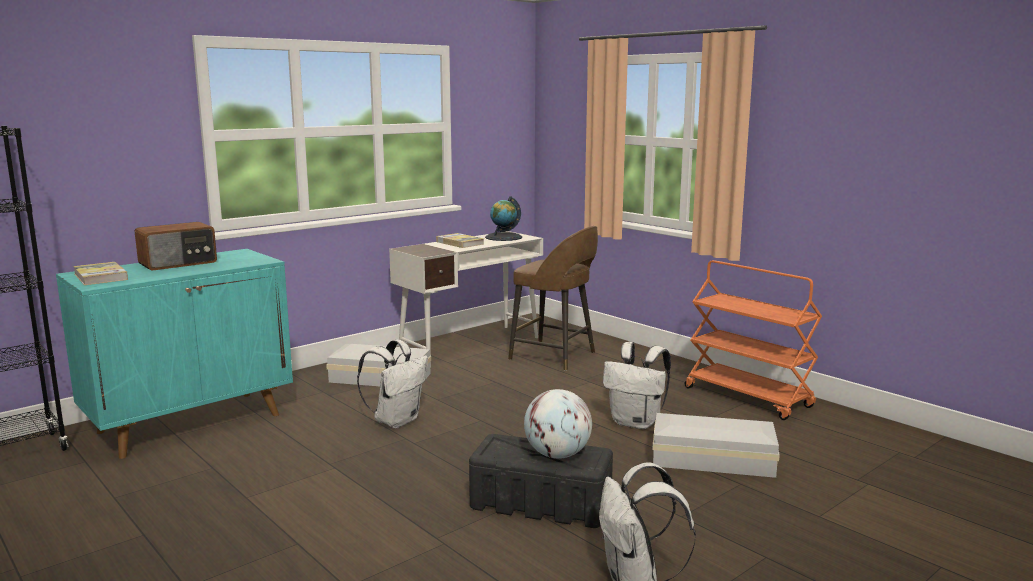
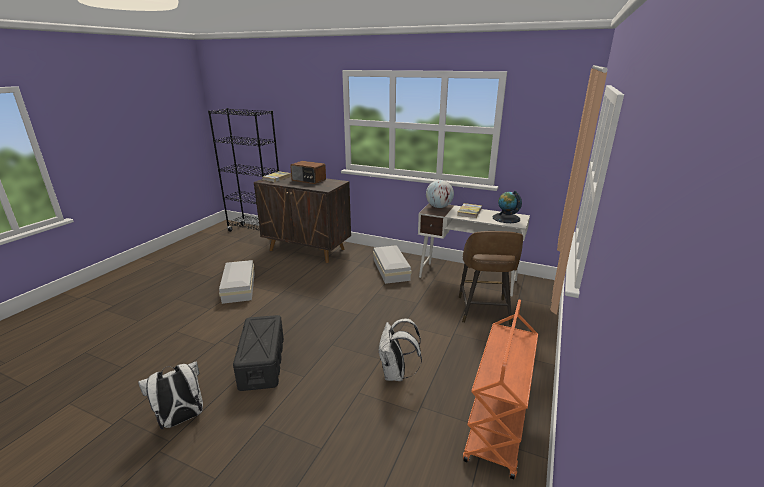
camera: 65 degrees right, 10 degrees up
turquoise cabinet [56,249,293,459] -> brown cabinet [254,177,351,263]
white backpack [357,340,428,428] -> none
globe [524,389,592,459] -> globe moved to [426,180,454,208]
white storage box [652,413,780,478] -> white storage box moved to [219,260,255,304]

